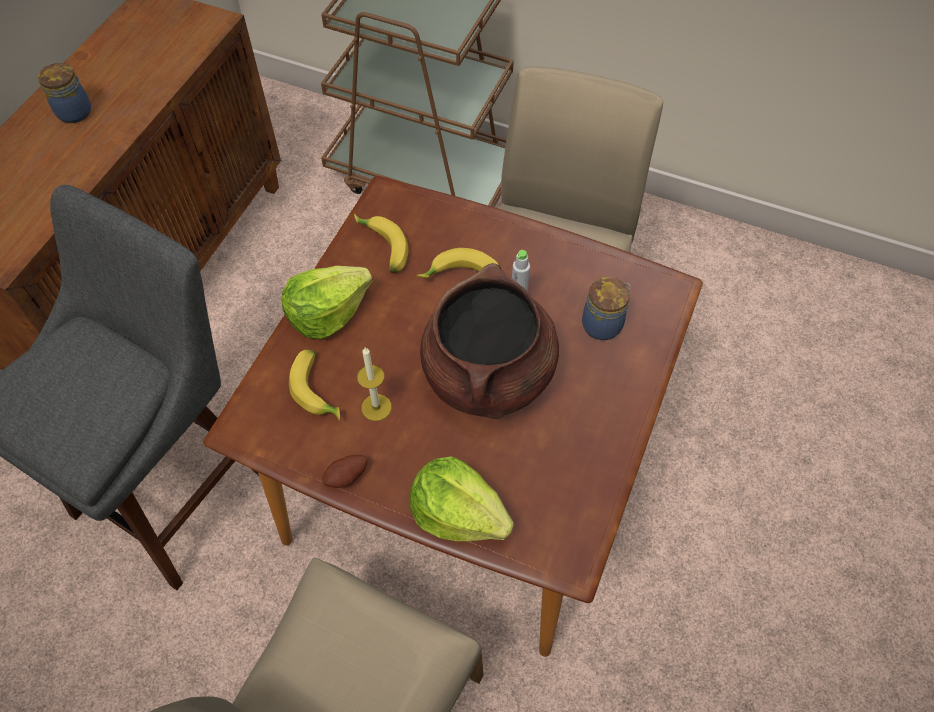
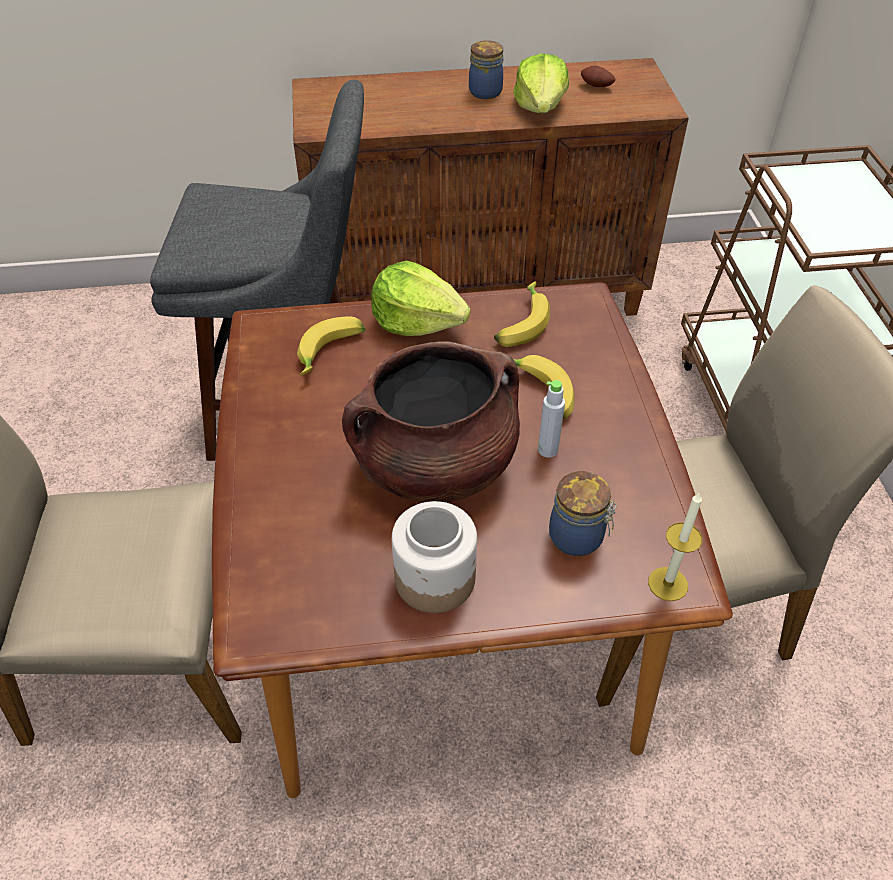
camera: 60 degrees right, 10 degrees down
potato [322,455,368,488] -> potato moved to [581,66,615,87]
candle [357,347,392,421] -> candle moved to [648,492,702,601]
lettuce [410,457,514,541] -> lettuce moved to [513,53,569,113]
none -> jar [392,501,477,613]

